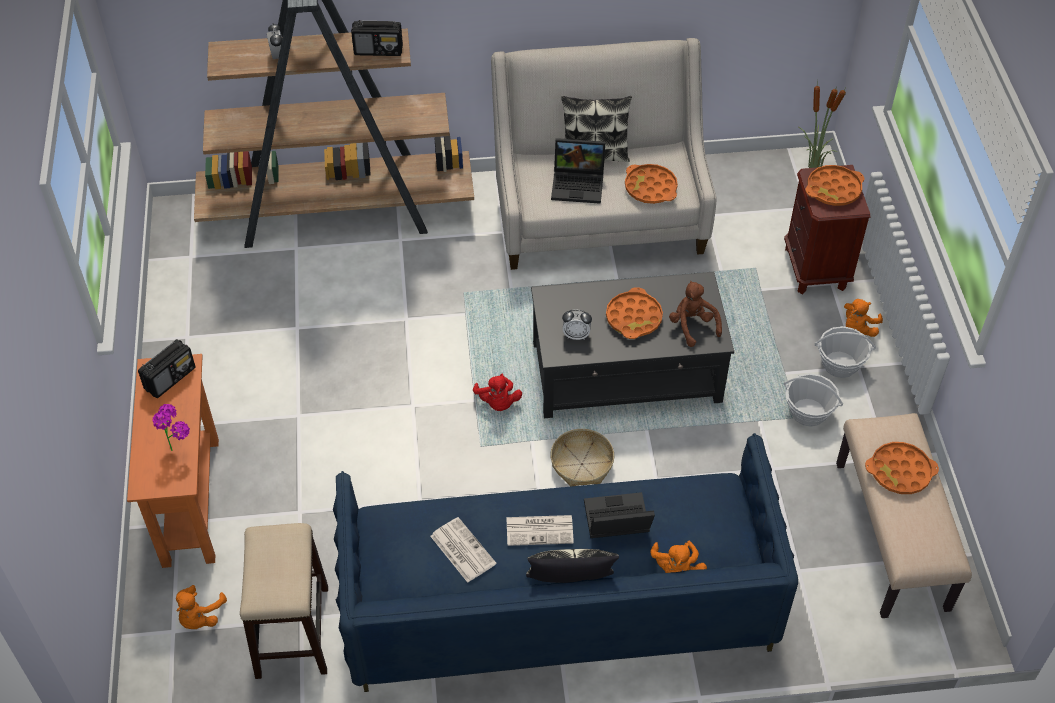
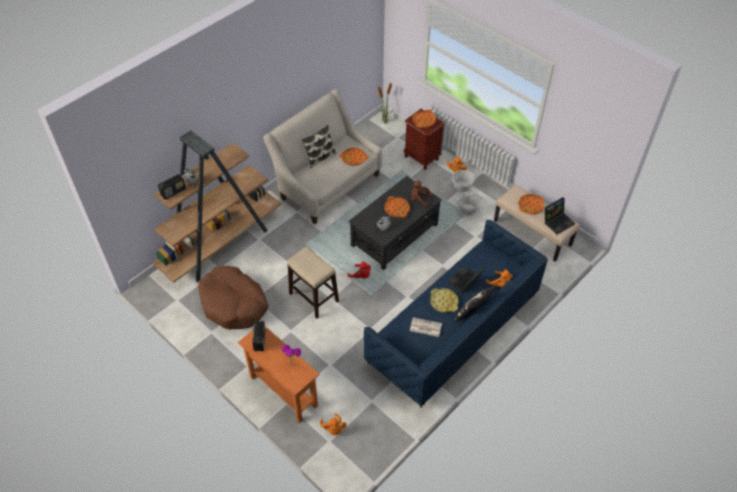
camera: 40 degrees left, 0 degrees up
stool [240,523,328,679] -> stool moved to [287,247,339,318]
radio [351,20,403,56] -> radio moved to [158,174,186,200]
newspaper [506,515,574,546] -> yellow tray [430,288,459,313]
basket [550,429,614,487] -> none
laptop [551,138,605,204] -> laptop moved to [545,197,575,234]
none -> brown dog bed [198,266,268,329]

